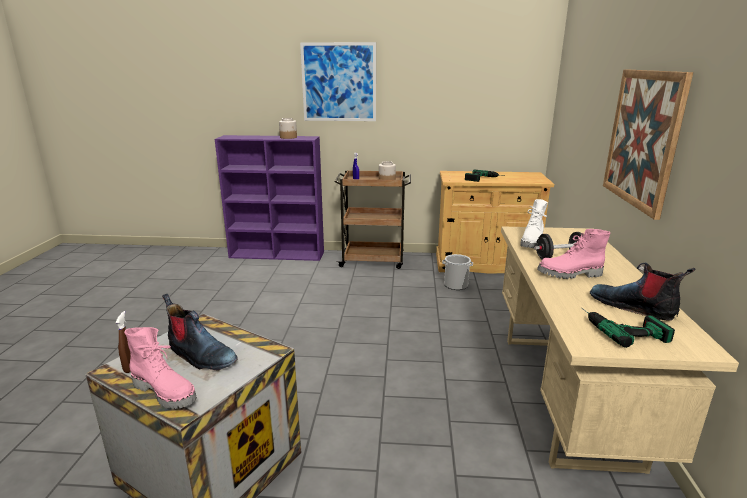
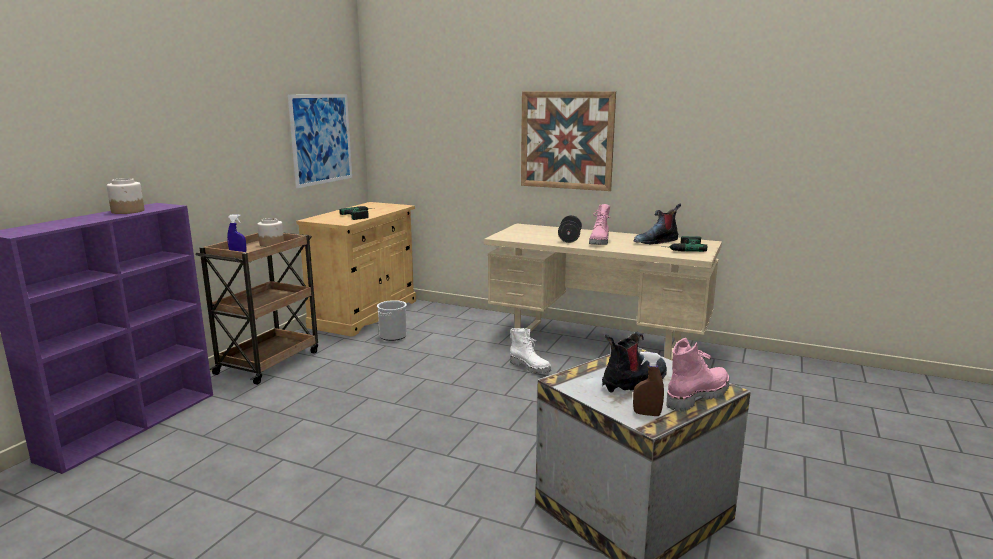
camera: 70 degrees left, 5 degrees down
picture [300,42,376,121] -> picture moved to [288,94,352,188]
white boot [520,199,548,248] -> white boot moved to [510,328,551,374]

